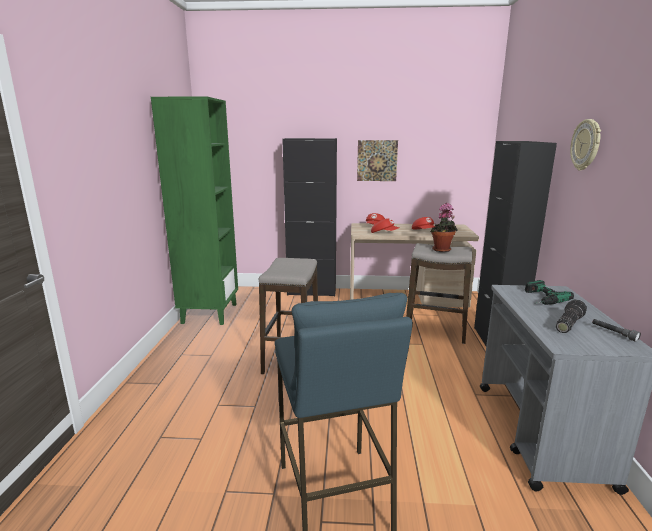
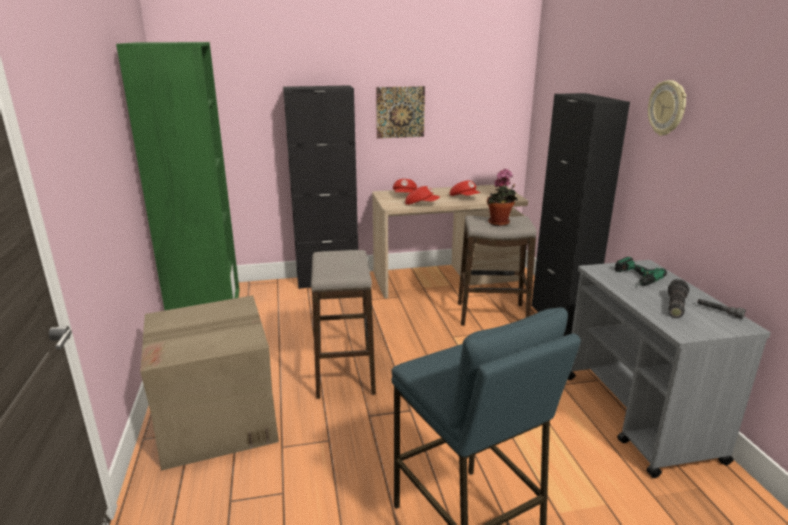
camera: 15 degrees left, 5 degrees up
none -> cardboard box [140,295,279,471]

